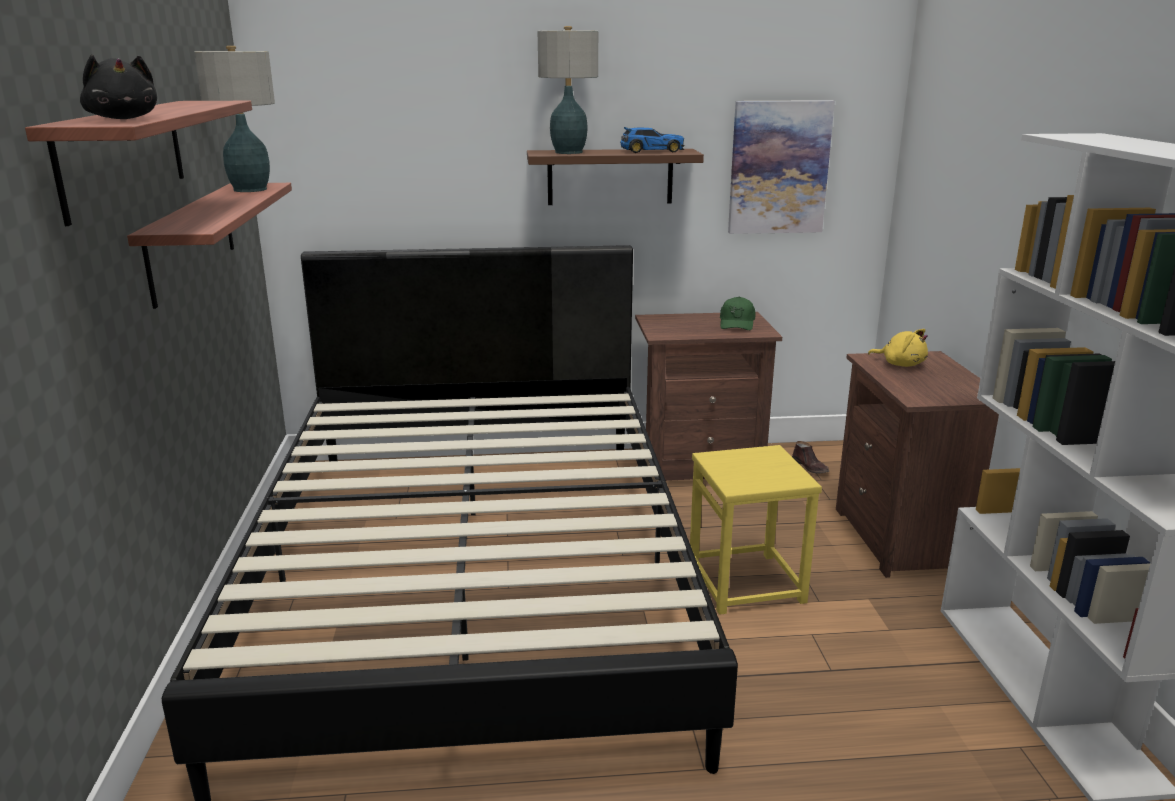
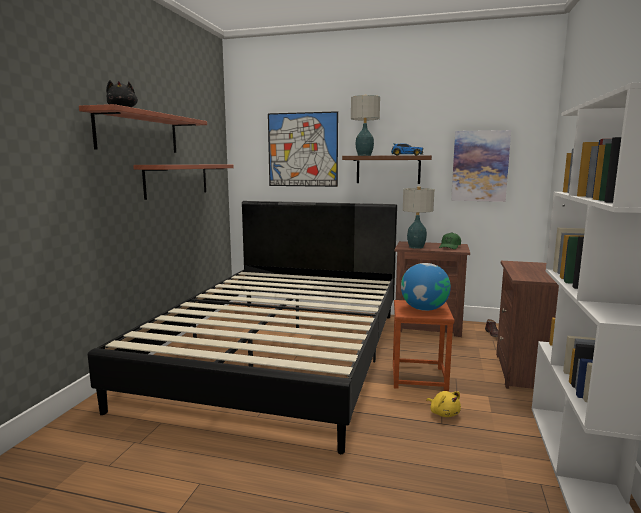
camera: 20 degrees right, 10 degrees down
table lamp [194,46,275,192] -> table lamp moved to [403,187,434,249]
yellow stool [690,445,822,615] -> brown stool [393,300,454,391]
yellow plush toy [868,329,928,367] -> yellow plush toy moved to [426,391,461,417]
none -> picture [268,111,338,187]
none -> globe [401,263,451,311]

